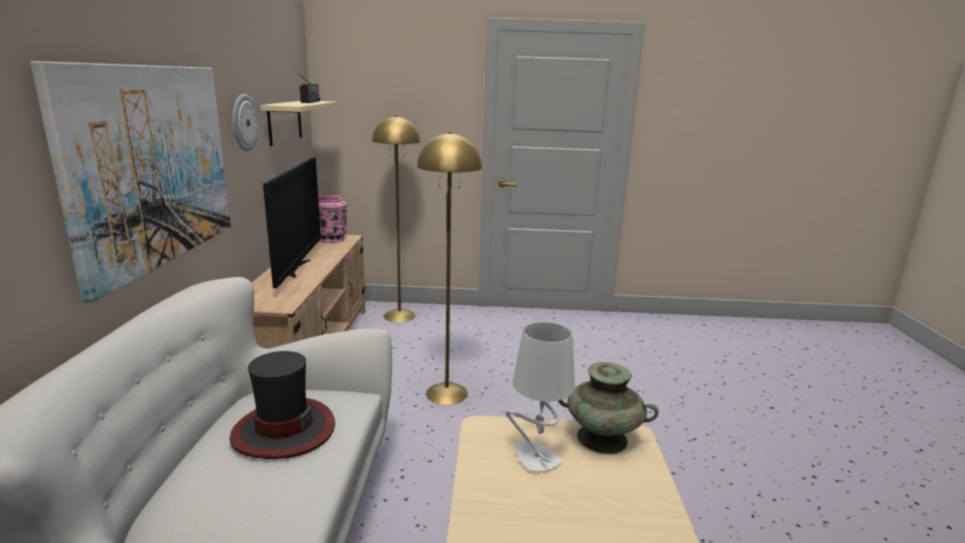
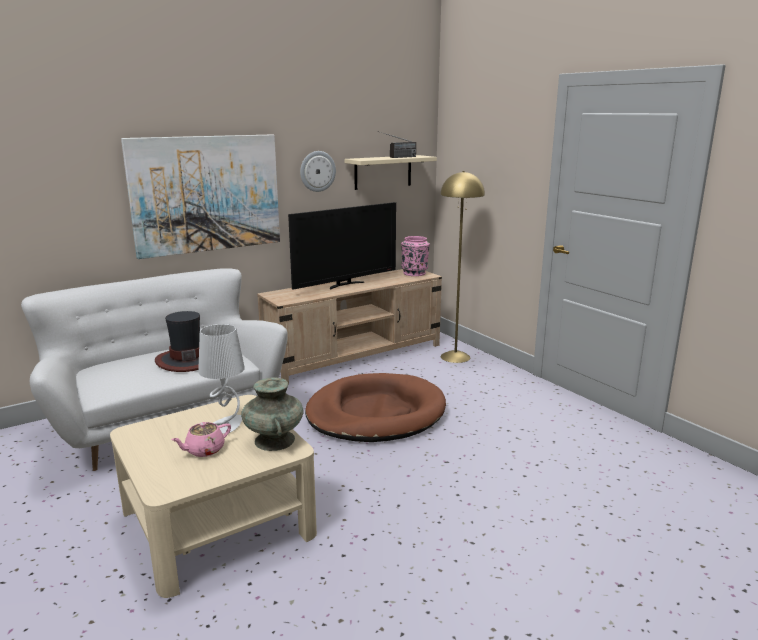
camera: 55 degrees right, 0 degrees up
yellow floor lamp [417,132,482,405] -> brown dog bed [305,373,446,442]
none -> pink teapot [171,422,231,457]

